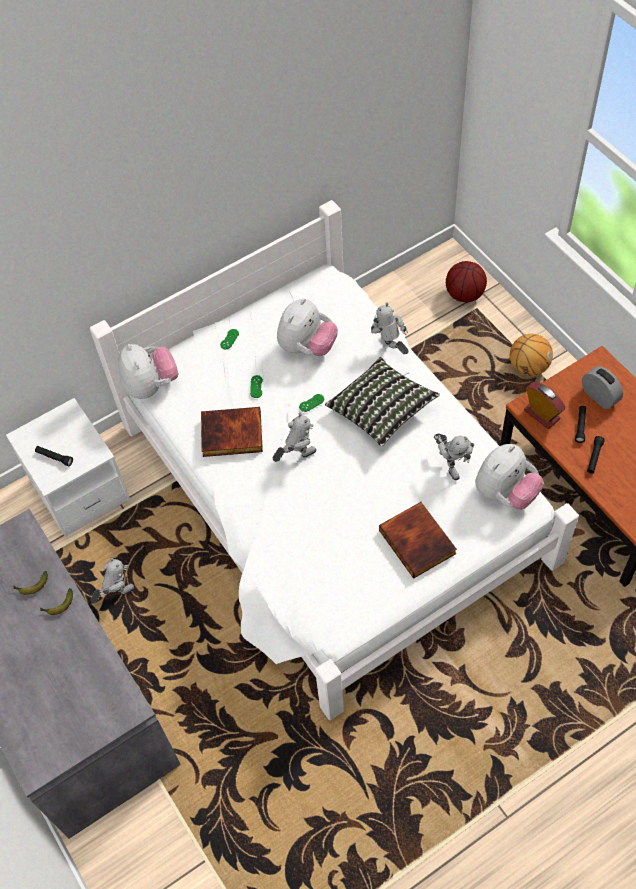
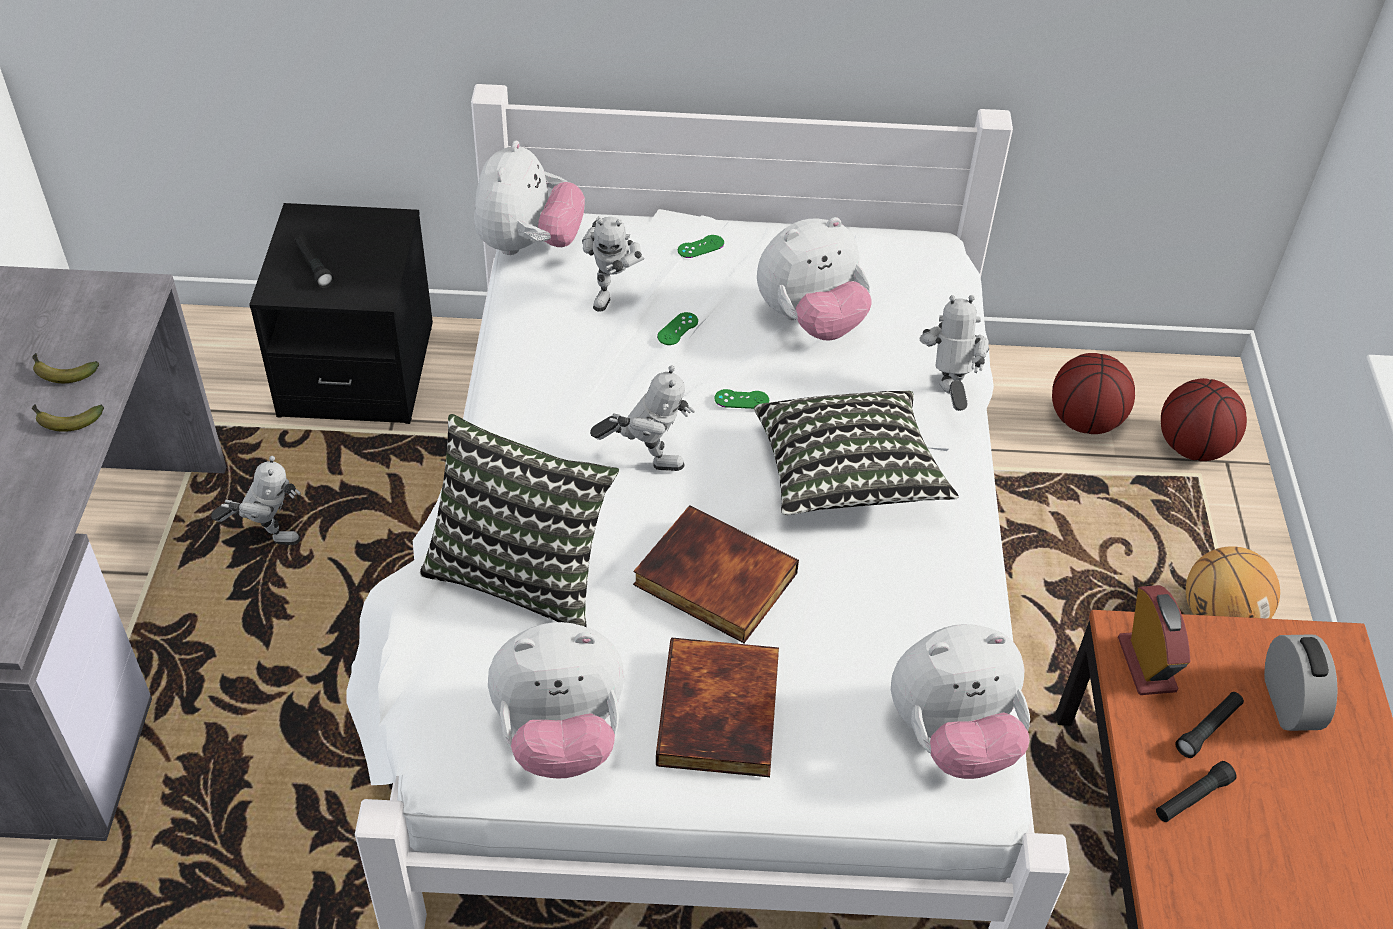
camera: 30 degrees right, 10 degrees down
white nightstand [6,398,130,537] -> black nightstand [249,203,433,424]
book [201,407,263,457] -> book moved to [633,505,799,643]
toy robot [434,434,474,480] -> toy robot moved to [582,216,644,312]
none -> pillow [420,414,619,627]
none -> plush toy [488,622,624,779]
none -> basketball [1052,353,1135,434]

